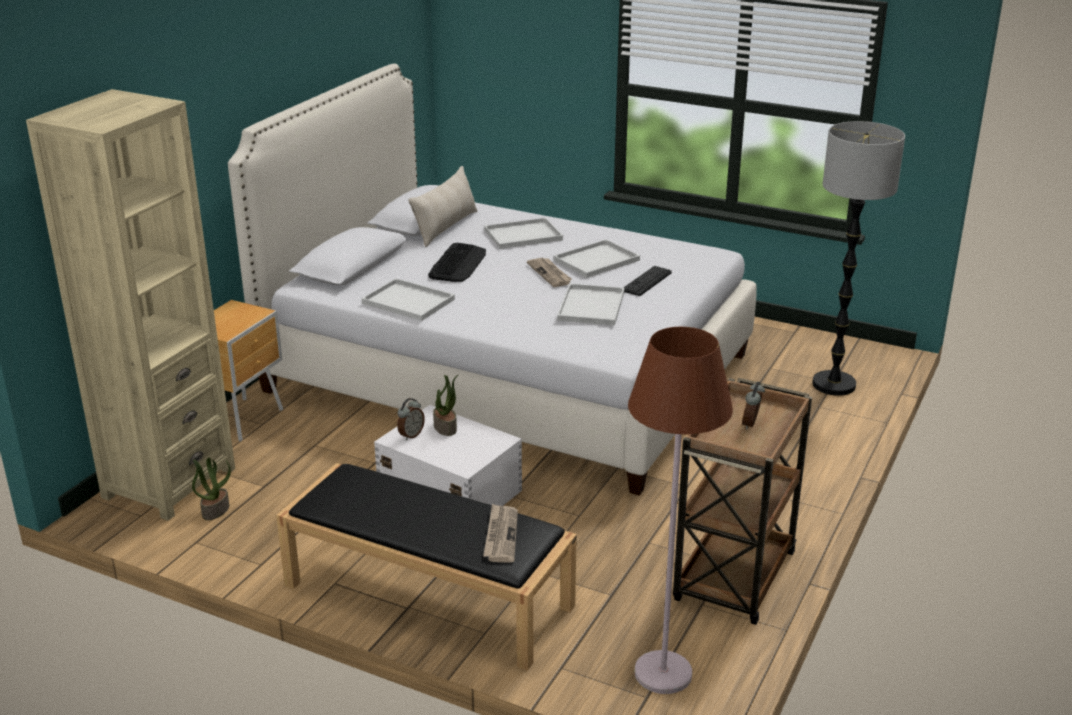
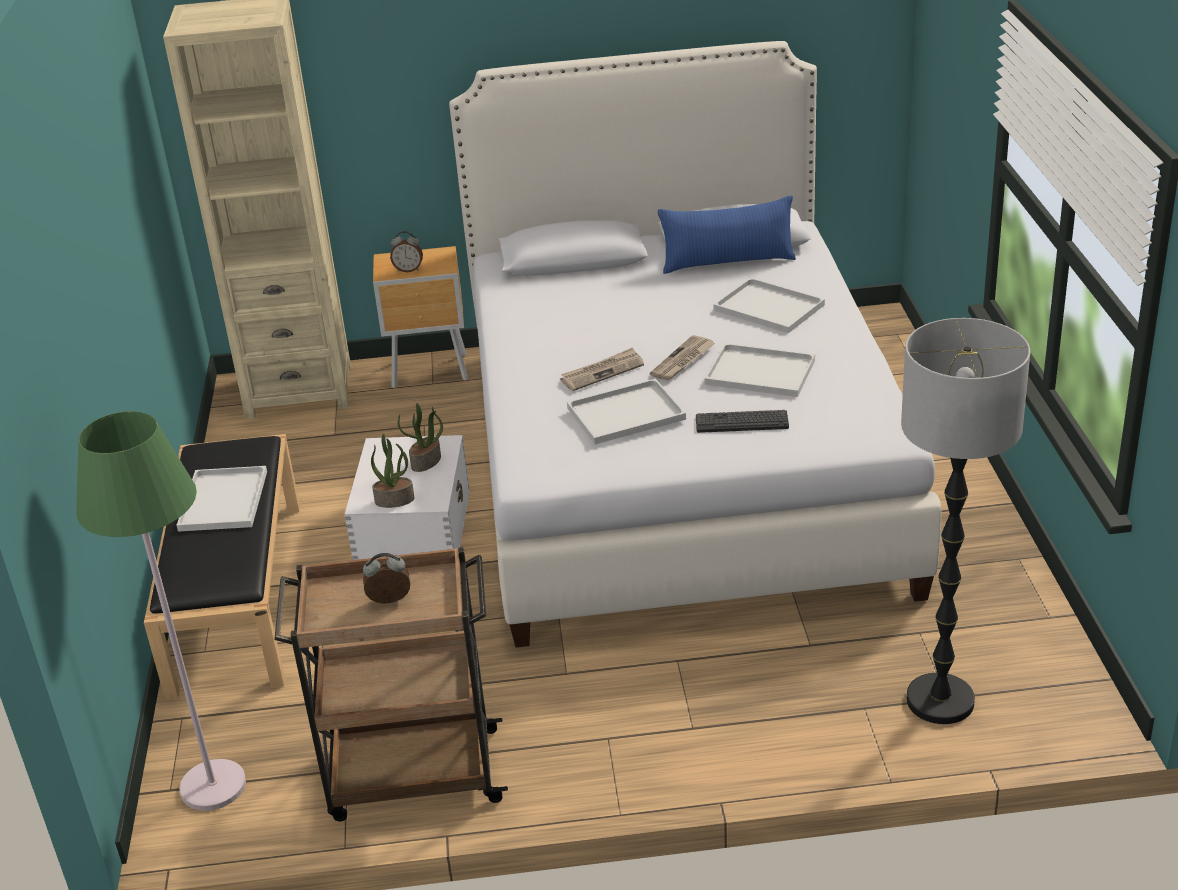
camera: 60 degrees right, 5 degrees up
potted plant [192,457,231,520] -> potted plant moved to [371,434,414,508]
white tray [362,278,455,321] -> white tray moved to [176,466,267,532]
alarm clock [397,398,425,440] -> alarm clock moved to [390,231,423,272]
beige pillow [408,166,478,247] -> blue pillow [658,195,796,274]
keyboard [428,243,486,282] -> none
newspaper [483,504,518,563] -> newspaper moved to [560,347,644,391]
brown floor lamp [628,327,733,694] -> green floor lamp [76,411,246,811]

